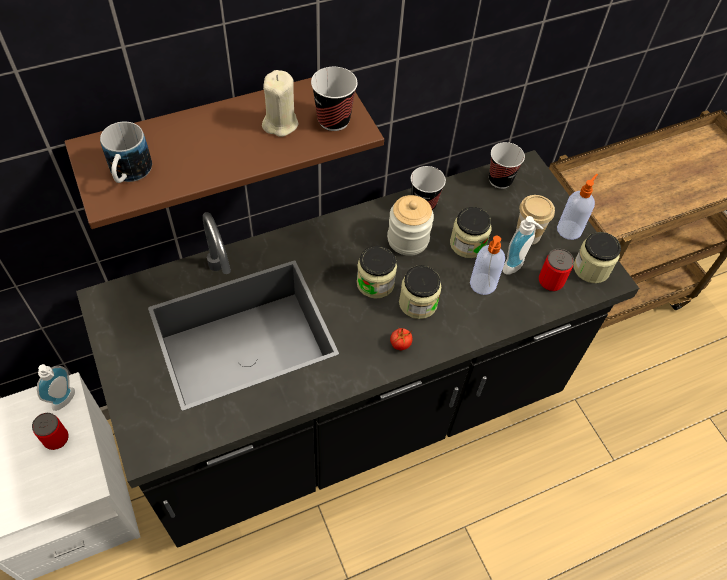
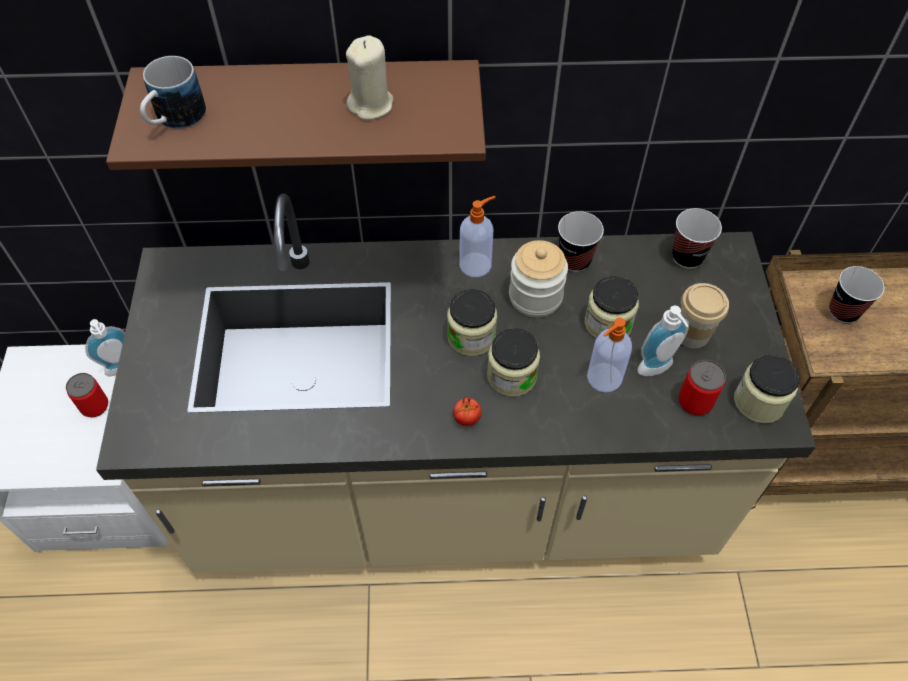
camera: 25 degrees right, 0 degrees up
black counter [76,150,639,548] -> beige counter [96,194,816,572]
cup [311,67,357,131] -> cup moved to [829,266,884,323]
soap dispenser [557,174,598,240] -> soap dispenser moved to [459,196,496,277]

